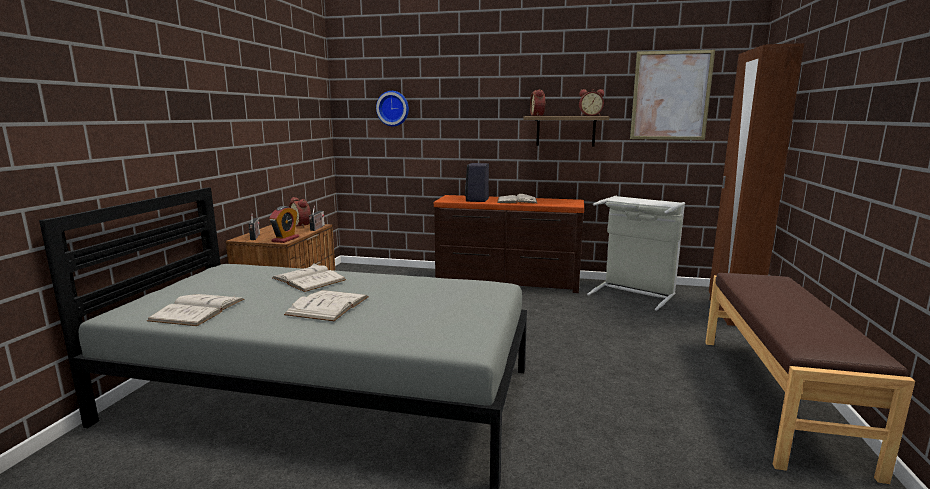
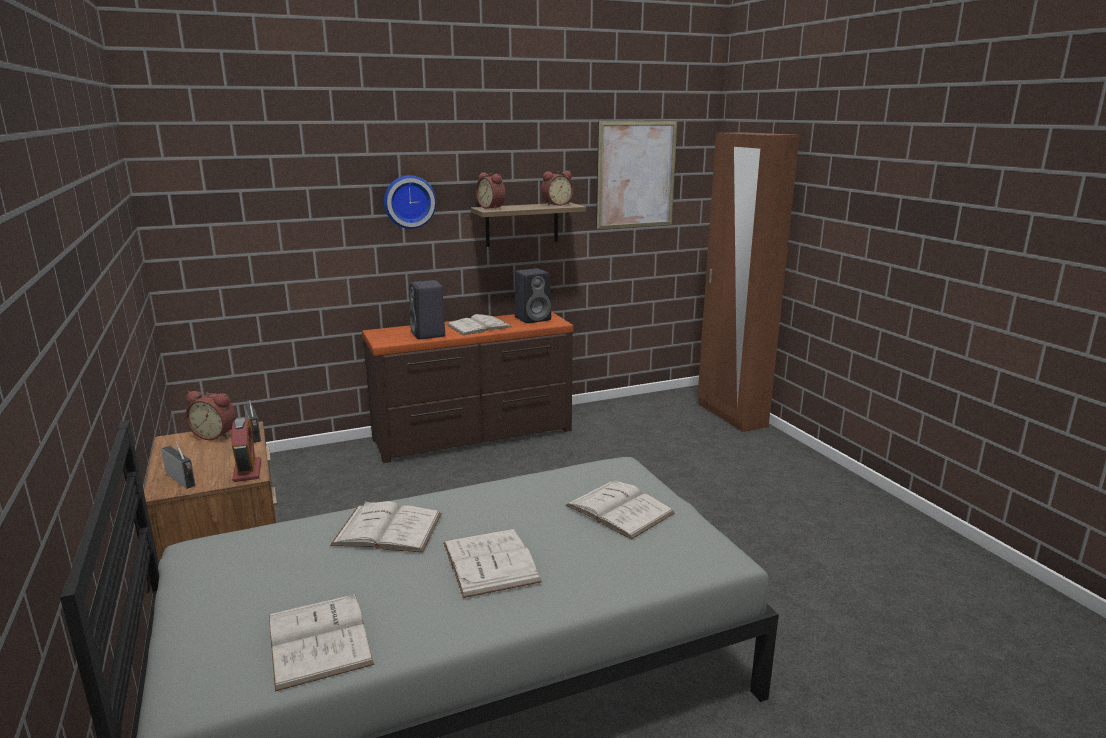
camera: 35 degrees left, 5 degrees up
wall clock [376,91,409,126] -> wall clock moved to [384,175,436,229]
grey laundry basket [587,195,685,311] -> none
brown bench [705,273,915,484] -> none
none -> black speaker [515,268,551,323]
none -> white book [565,479,675,540]

